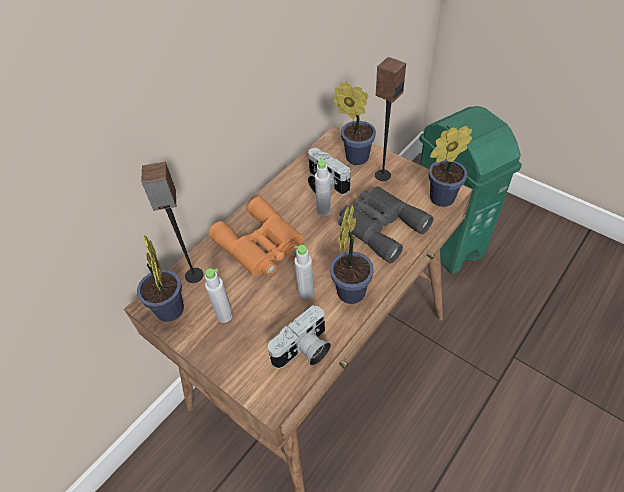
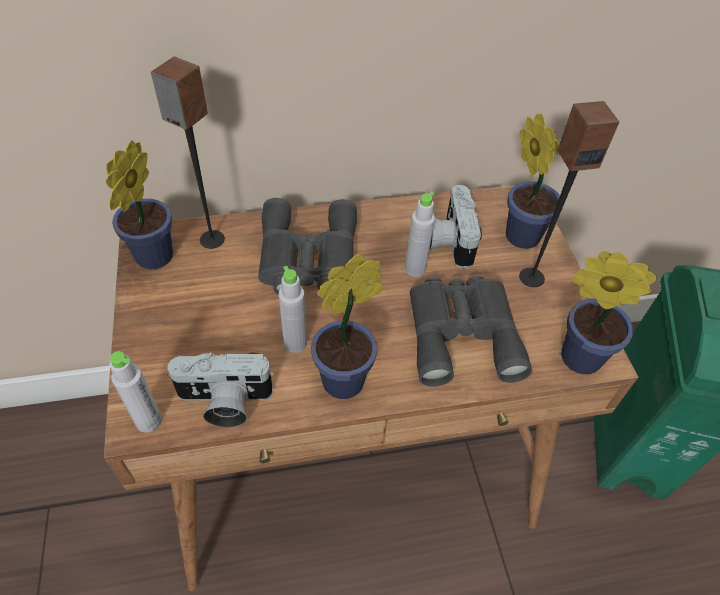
camera: 35 degrees right, 0 degrees up
grey bottle [205,269,233,323] -> grey bottle moved to [109,351,162,433]
orange binoculars [209,197,304,276] -> grey binoculars [258,198,357,295]

